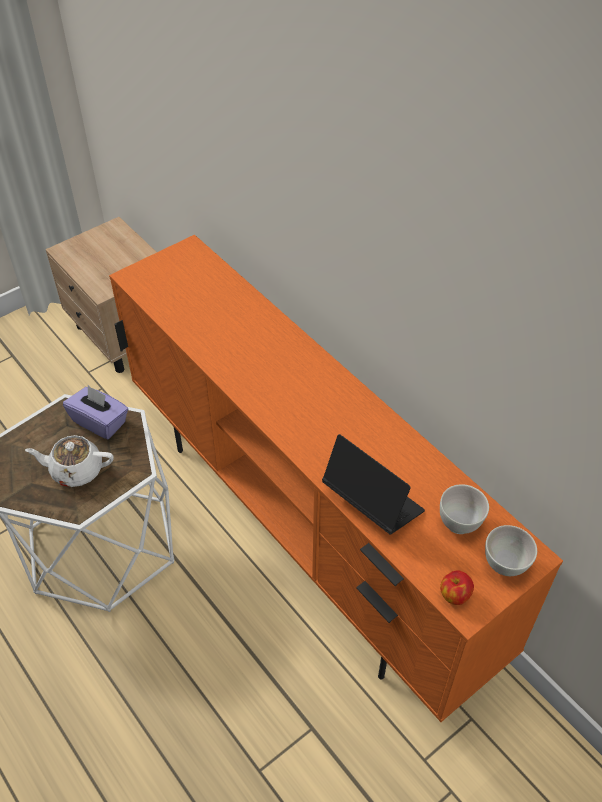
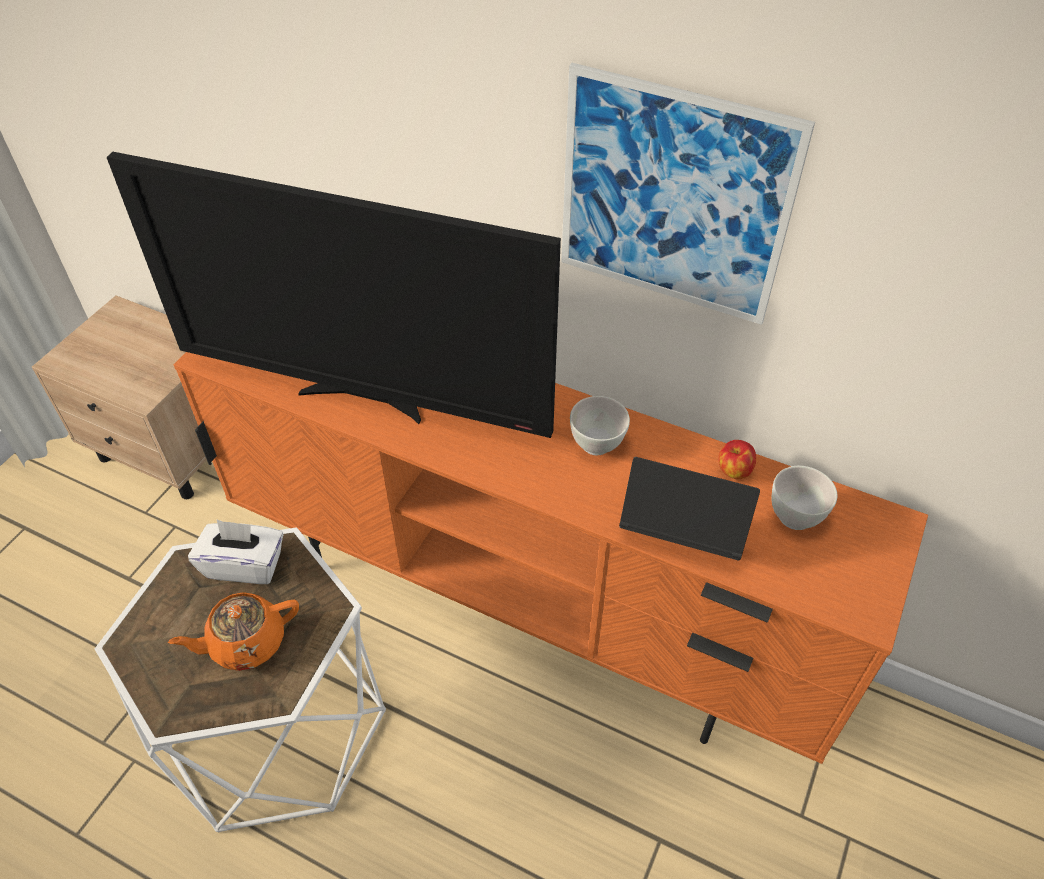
camera: 25 degrees left, 0 degrees up
white teapot [25,435,114,487] -> orange teapot [168,592,299,671]
purple tissue box [63,385,129,440] -> white tissue box [188,520,284,584]
apple [440,570,474,605] -> apple moved to [718,440,756,479]
white bowl [485,525,537,576] -> white bowl moved to [570,396,630,455]
none -> television [107,152,561,438]
none -> picture [561,63,815,325]

